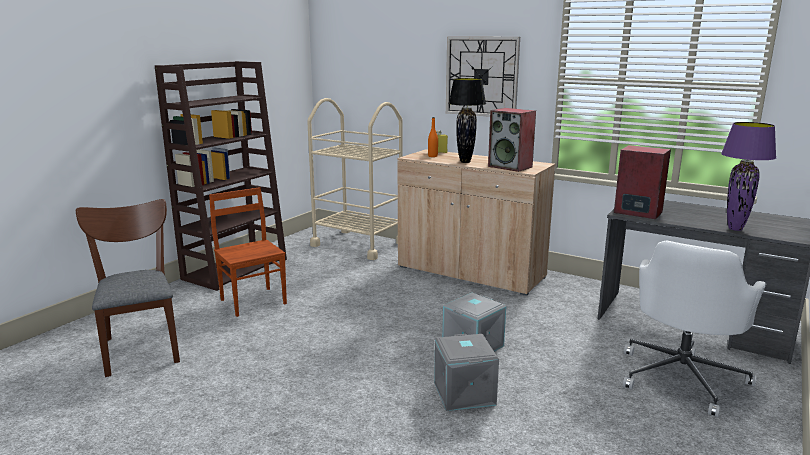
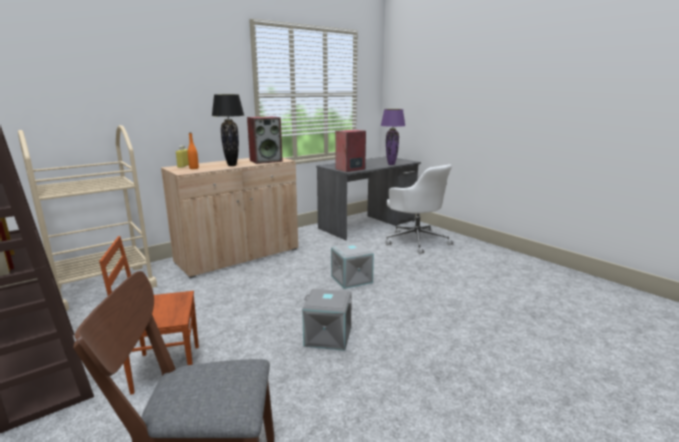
camera: 70 degrees left, 0 degrees up
grey storage box [434,334,499,411] -> grey storage box moved to [302,289,352,351]
wall clock [446,36,520,117] -> none

